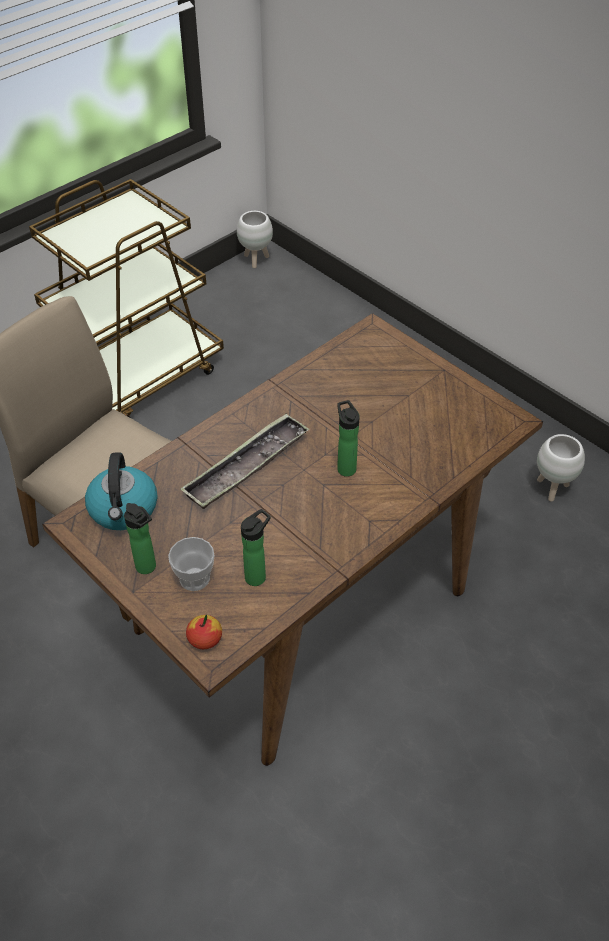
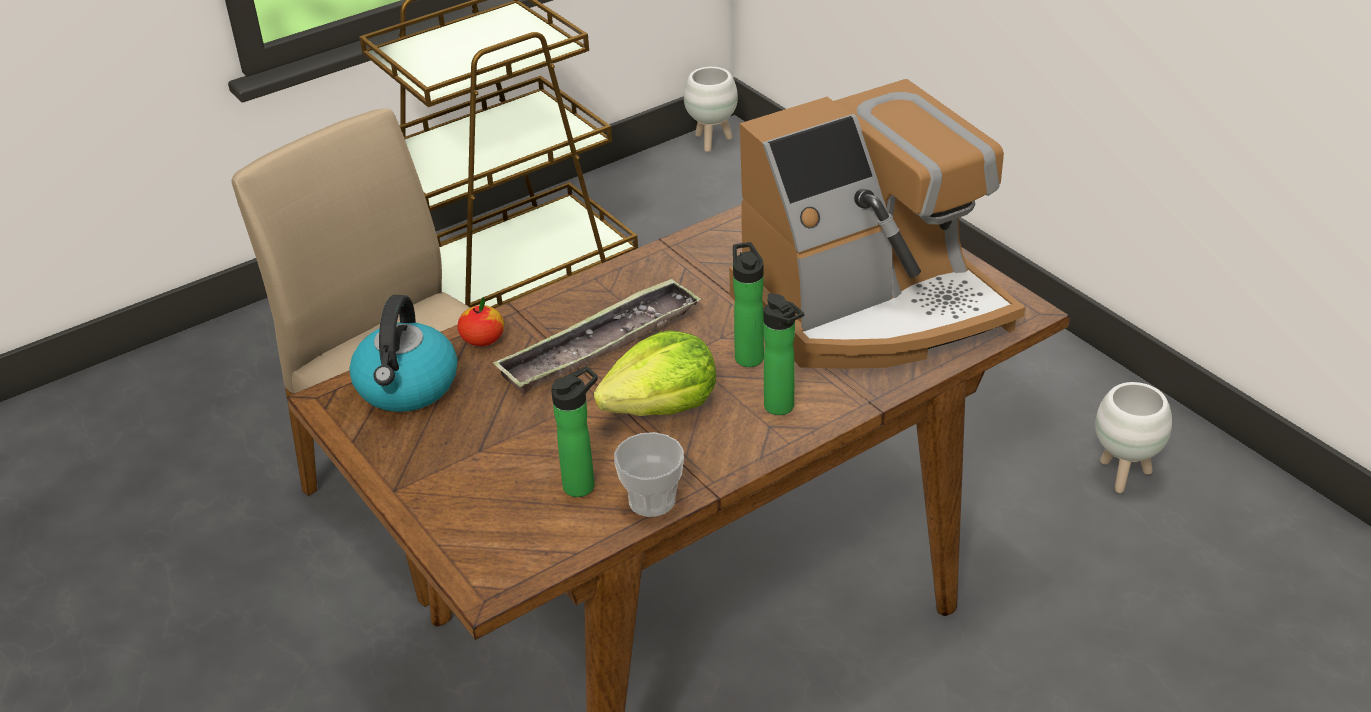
camera: 10 degrees right, 10 degrees down
bottle [124,503,156,574] -> bottle moved to [763,293,804,415]
cup [168,537,214,591] -> cup moved to [614,432,684,517]
apple [186,615,222,649] -> apple moved to [458,297,504,346]
none -> lettuce [594,330,716,416]
none -> coffee machine [729,79,1025,369]

